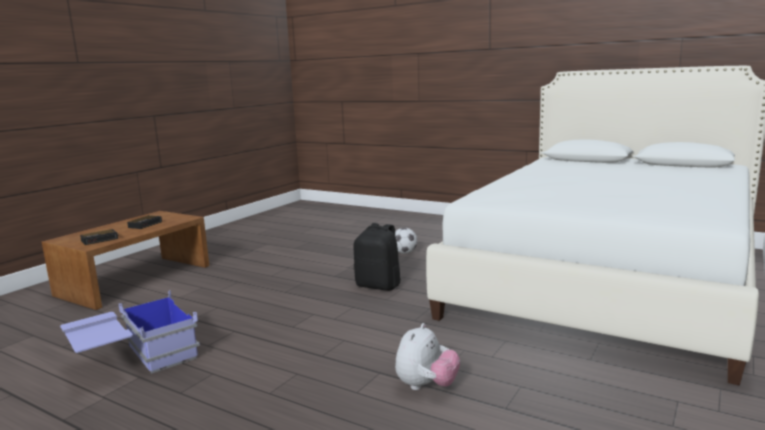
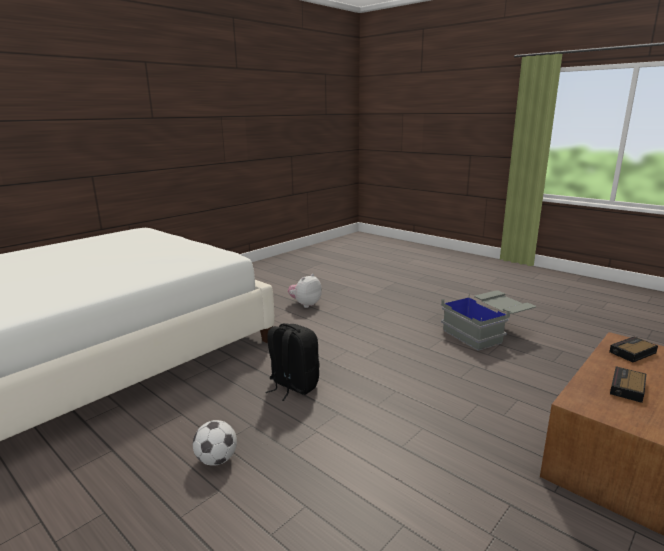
camera: 170 degrees left, 5 degrees up
blue storage box [60,290,200,373] -> grey storage box [441,290,536,351]

